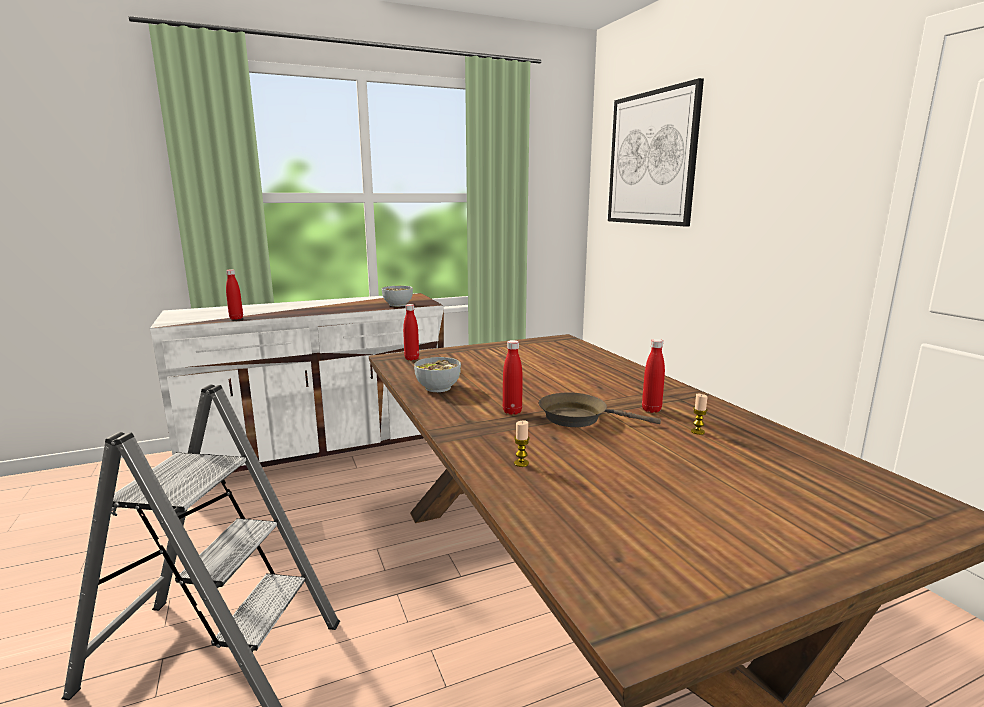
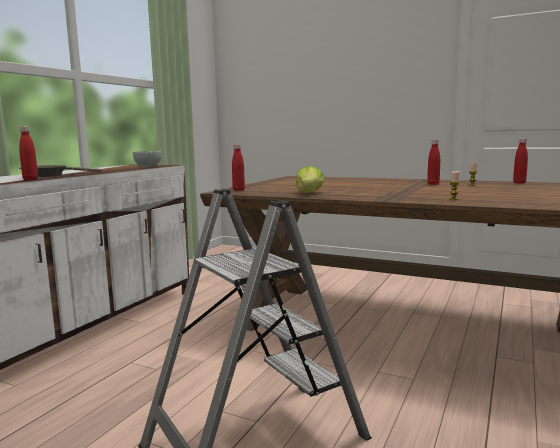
camera: 40 degrees left, 5 degrees down
bowl [414,357,461,392] -> lettuce [296,166,325,193]
red bottle [503,340,523,415] -> red bottle moved to [513,138,528,184]
brown frying pan [539,392,661,427] -> brown frying pan moved to [20,165,101,177]
picture [608,78,704,227] -> none

